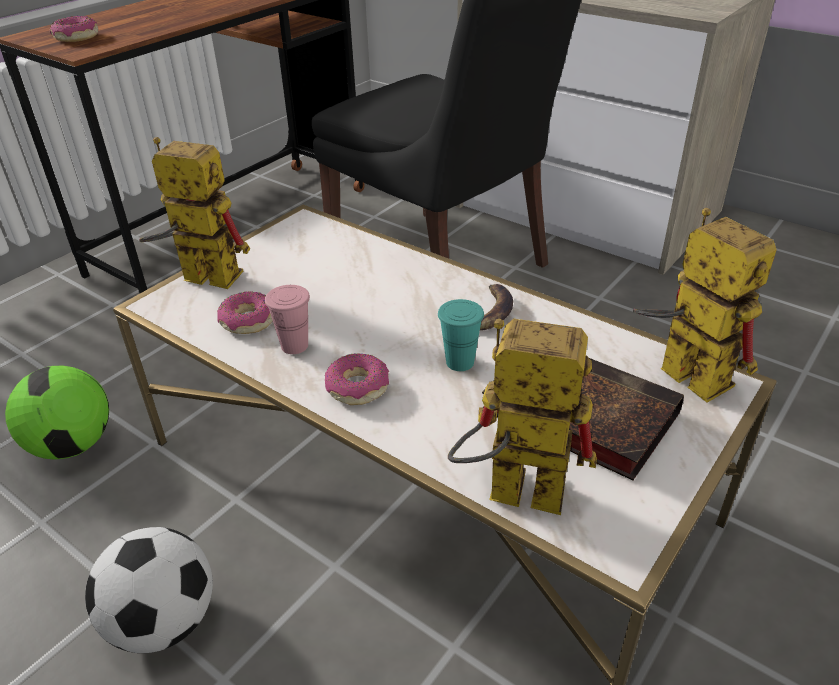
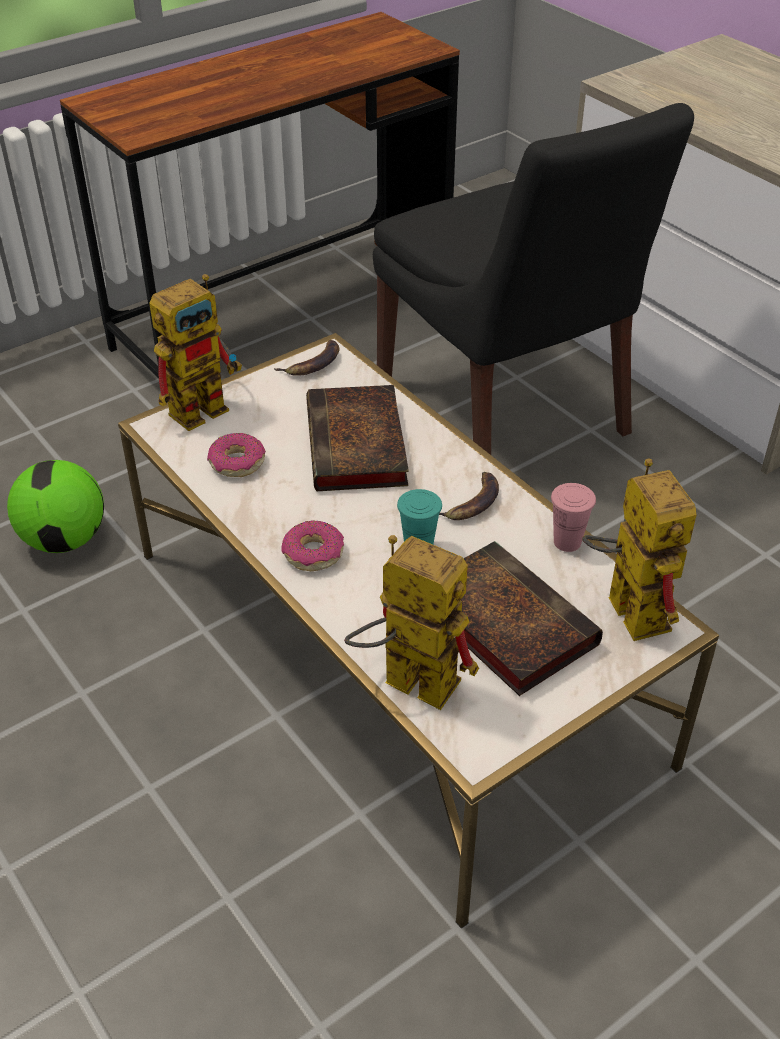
camera: 15 degrees right, 5 degrees up
donut [50,16,99,42] -> none
football [85,527,213,653] -> none
toy robot [139,137,250,289] -> toy robot turned 105 degrees clockwise [149,274,242,431]
pink cup [265,285,310,354] -> pink cup moved to [551,483,596,552]
none -> banana [274,340,339,376]
none -> book [306,385,409,491]

